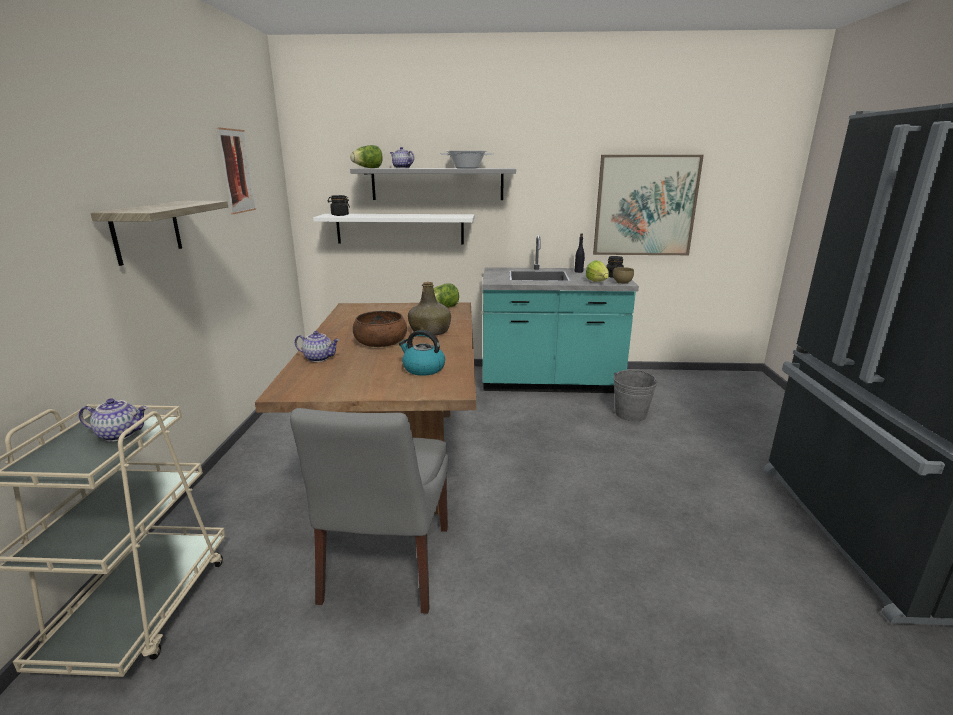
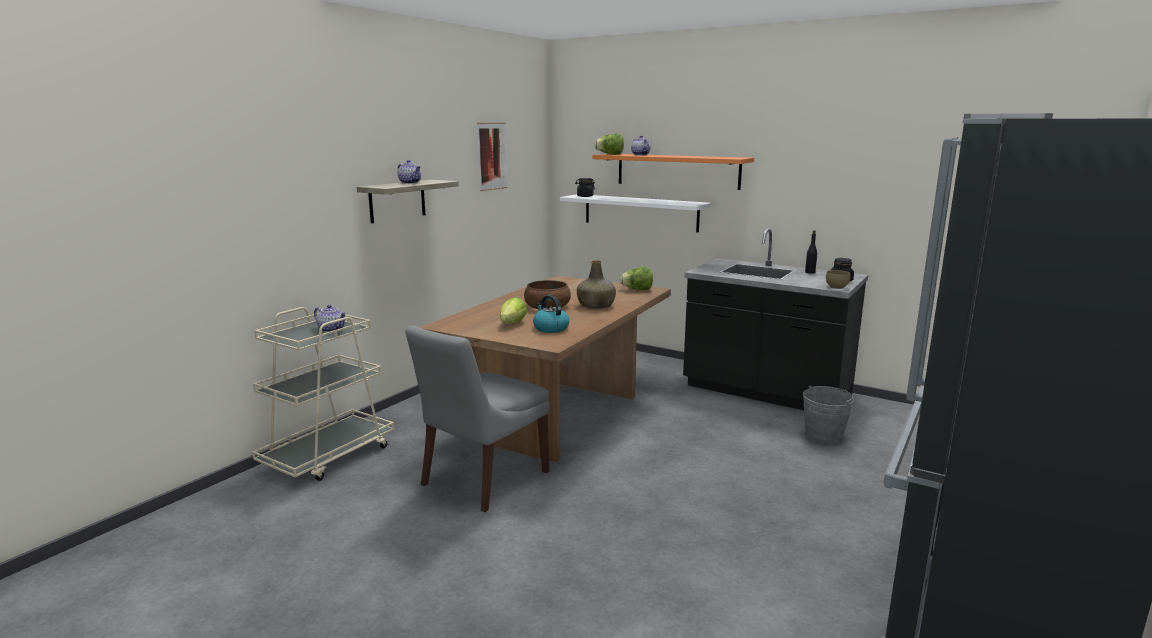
camera: 30 degrees right, 5 degrees down
teapot [295,331,340,362] -> teapot moved to [398,160,421,184]
grey shelf [350,168,516,200] -> orange shelf [592,154,754,190]
cooking pot [440,151,494,169] -> none
turquoise counter [482,235,639,393] -> black counter [683,229,868,410]
lettuce [586,260,609,282] -> lettuce moved to [500,297,527,323]
picture [593,155,704,255] -> none

